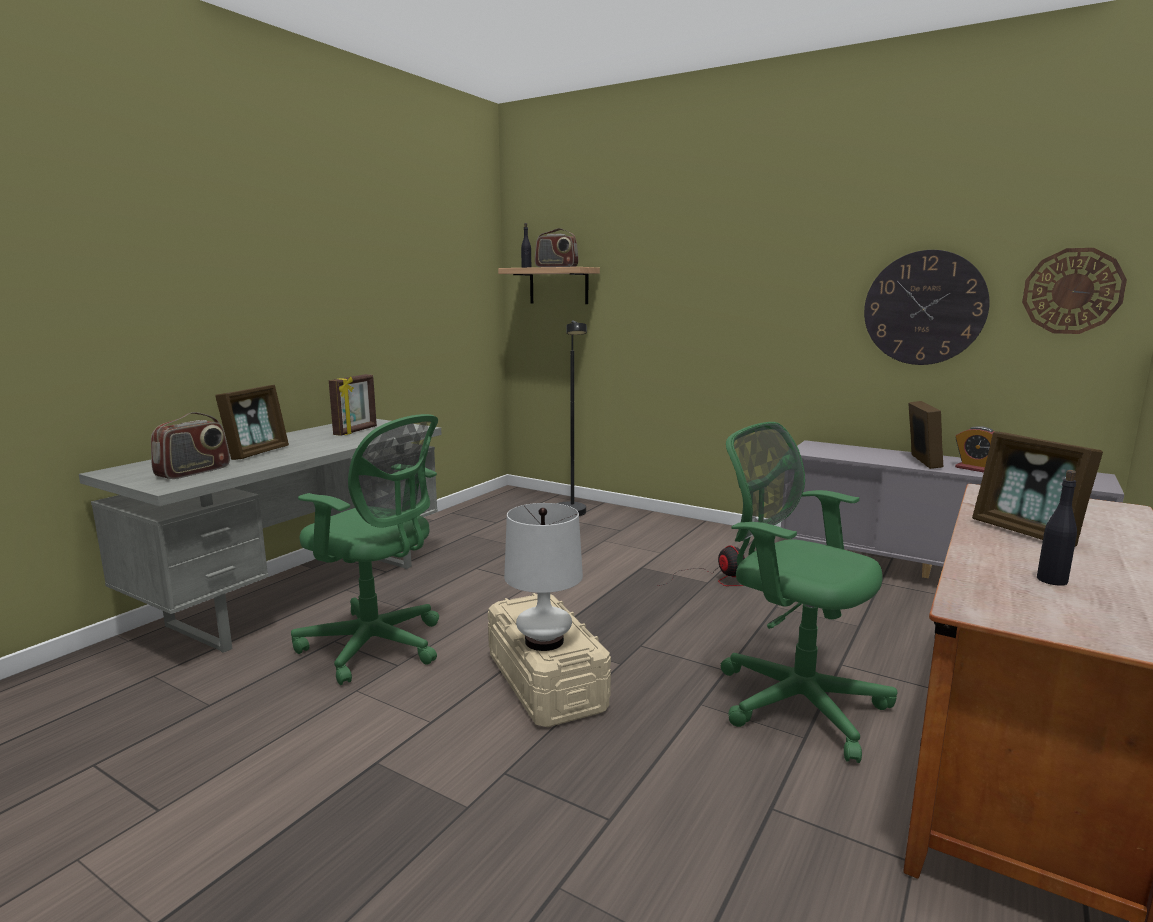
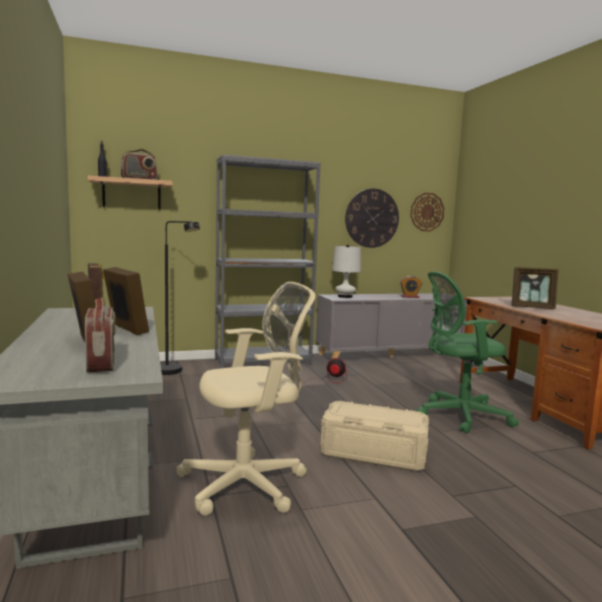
camera: 50 degrees left, 5 degrees down
green office chair [291,414,439,685] -> beige office chair [176,282,315,516]
white table lamp [504,503,583,651] -> white table lamp moved to [332,245,361,298]
picture frame [908,401,944,469] -> picture frame moved to [103,267,149,335]
black bottle [1037,470,1077,586] -> none
none -> grey bookcase [215,155,321,369]

